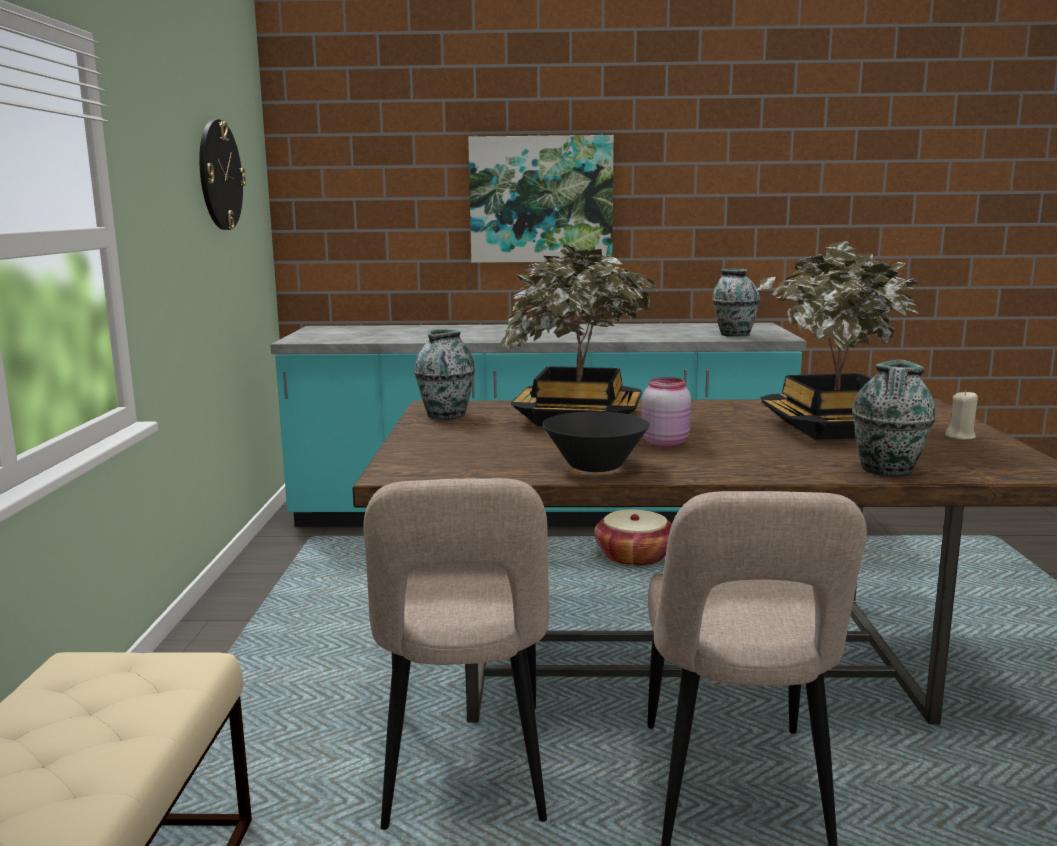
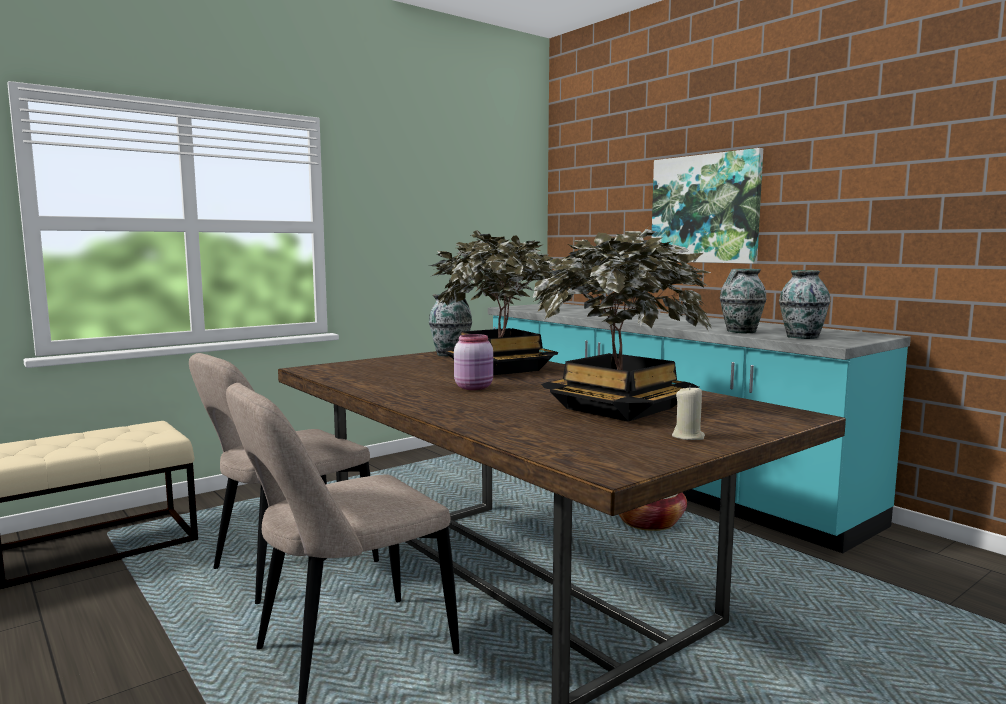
camera: 50 degrees right, 5 degrees down
wall clock [199,119,246,230] -> none
black bowl [542,412,650,472] -> none
vase [852,359,936,477] -> vase moved to [720,269,767,334]

